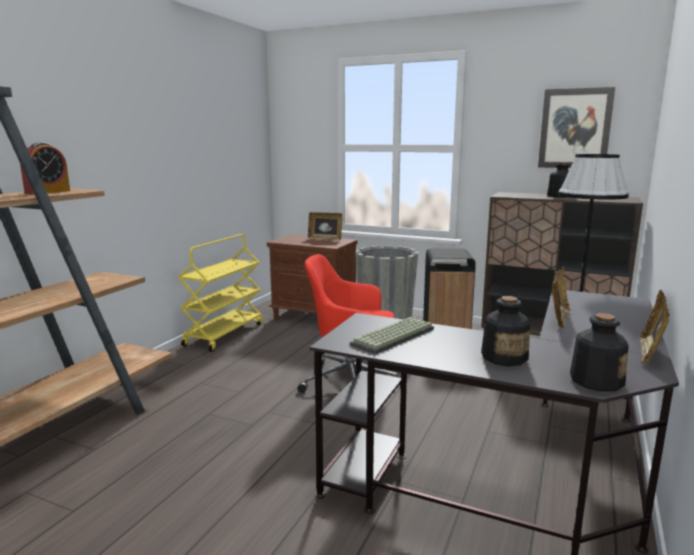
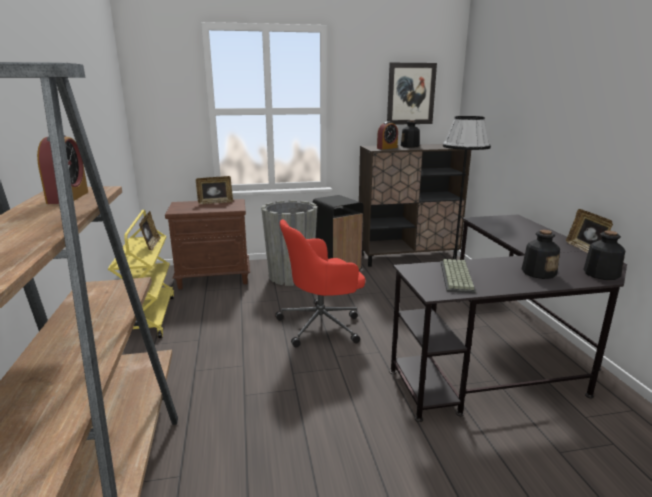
camera: 35 degrees left, 5 degrees up
picture frame [552,266,571,329] -> picture frame moved to [139,211,161,251]
none -> alarm clock [377,121,398,149]

